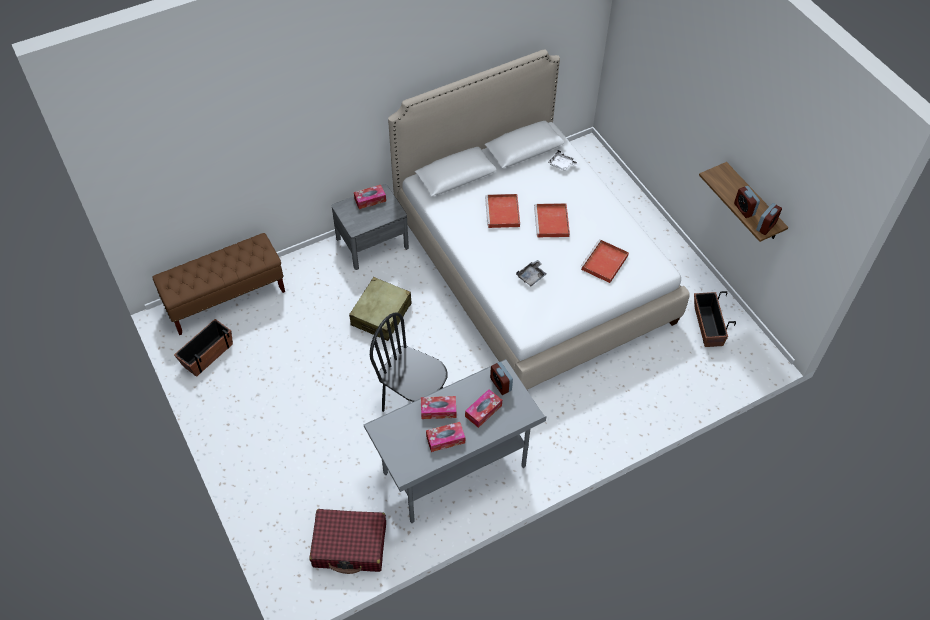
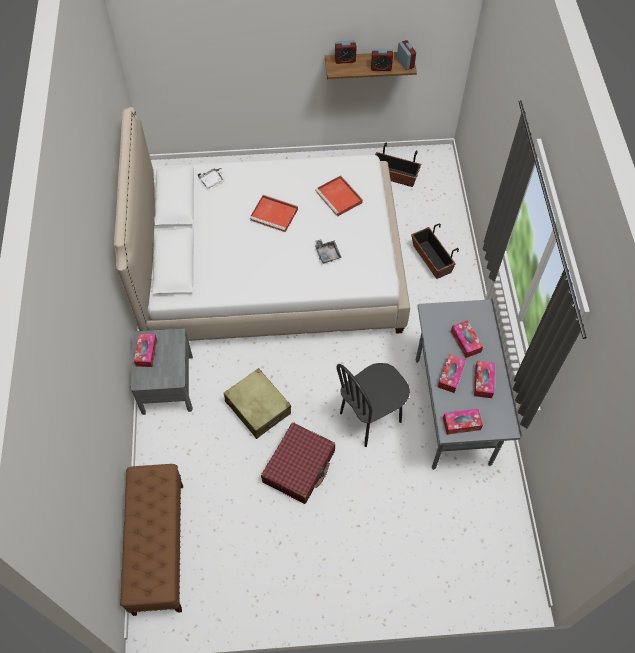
camera: 65 degrees left, 5 degrees up
planter [174,319,233,377] -> planter moved to [411,223,459,279]
red suitcase [310,509,386,574] -> red suitcase moved to [261,422,335,504]
red tray [485,194,520,228] -> none
alarm clock [490,362,513,395] -> alarm clock moved to [335,40,357,64]
none -> tissue box [443,409,483,435]

